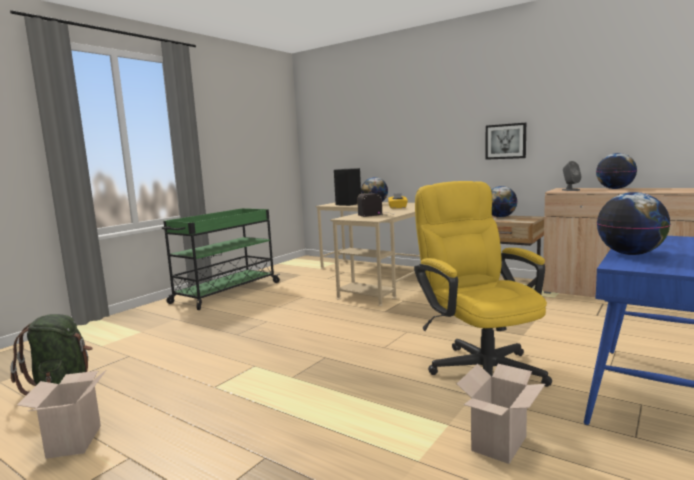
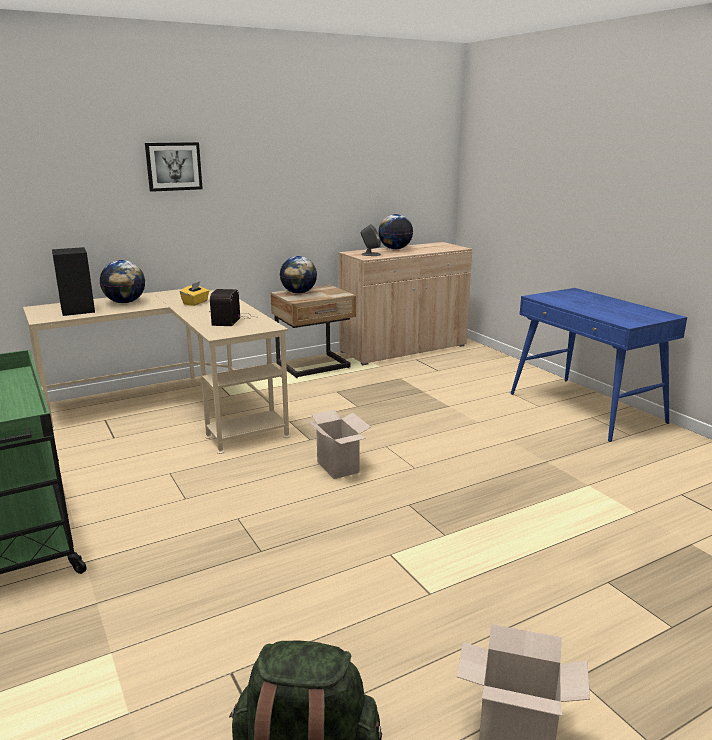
camera: 65 degrees left, 10 degrees up
yellow office chair [414,181,552,387] -> none
cardboard box [457,364,545,464] -> cardboard box moved to [306,410,371,479]
picture [486,123,526,160] -> picture moved to [145,142,203,192]
globe [597,192,670,255] -> none

